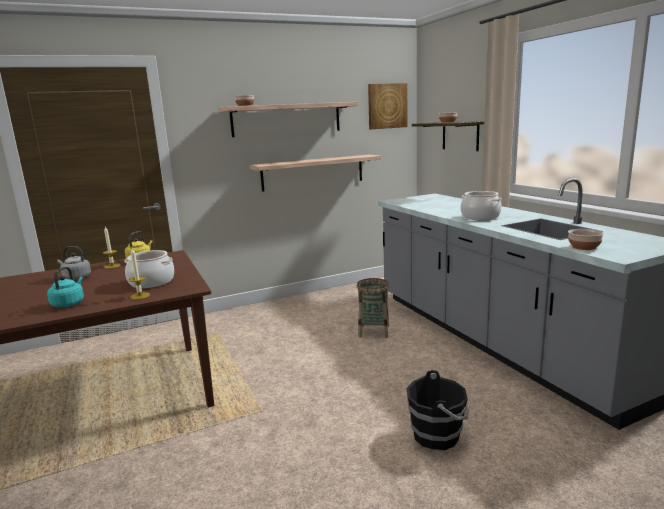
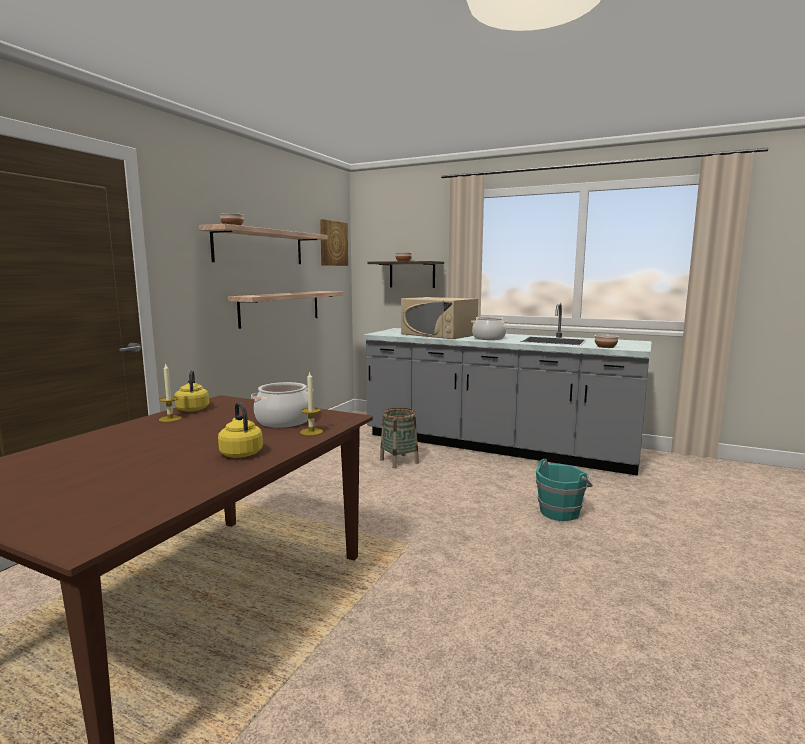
camera: 40 degrees left, 5 degrees down
turquoise kettle [47,267,84,308] -> yellow kettle [218,402,263,458]
grey kettle [57,246,91,280] -> none
black bucket [406,370,469,450] -> turquoise bucket [536,459,593,521]
none -> beige microwave [401,297,478,339]

